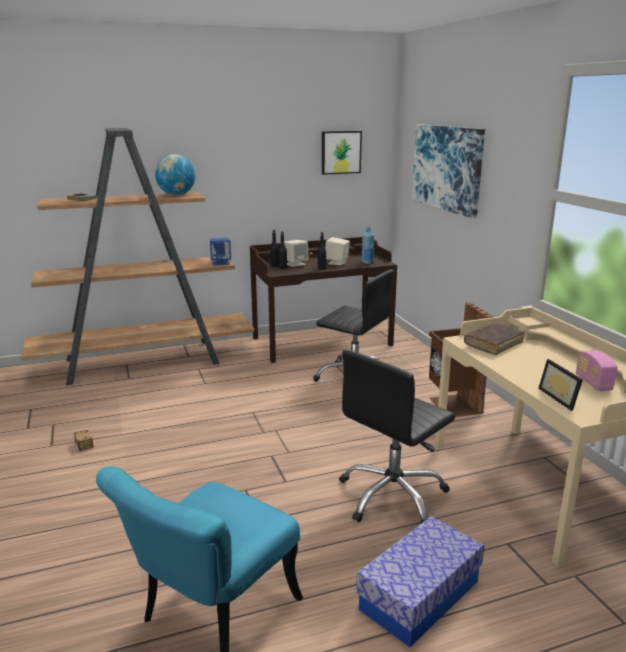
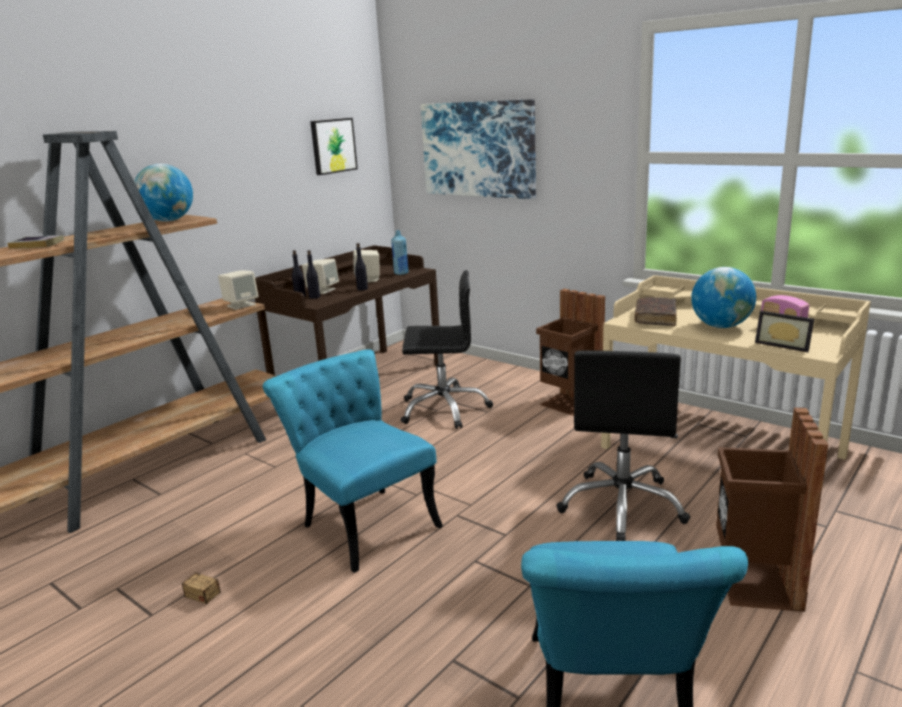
camera: 30 degrees left, 0 degrees up
blue speaker [210,238,231,265] -> beige speaker [218,270,258,310]
storage box [356,516,485,647] -> brown trash can [716,407,828,612]
none -> turquoise chair [262,349,443,573]
none -> globe [691,267,756,328]

